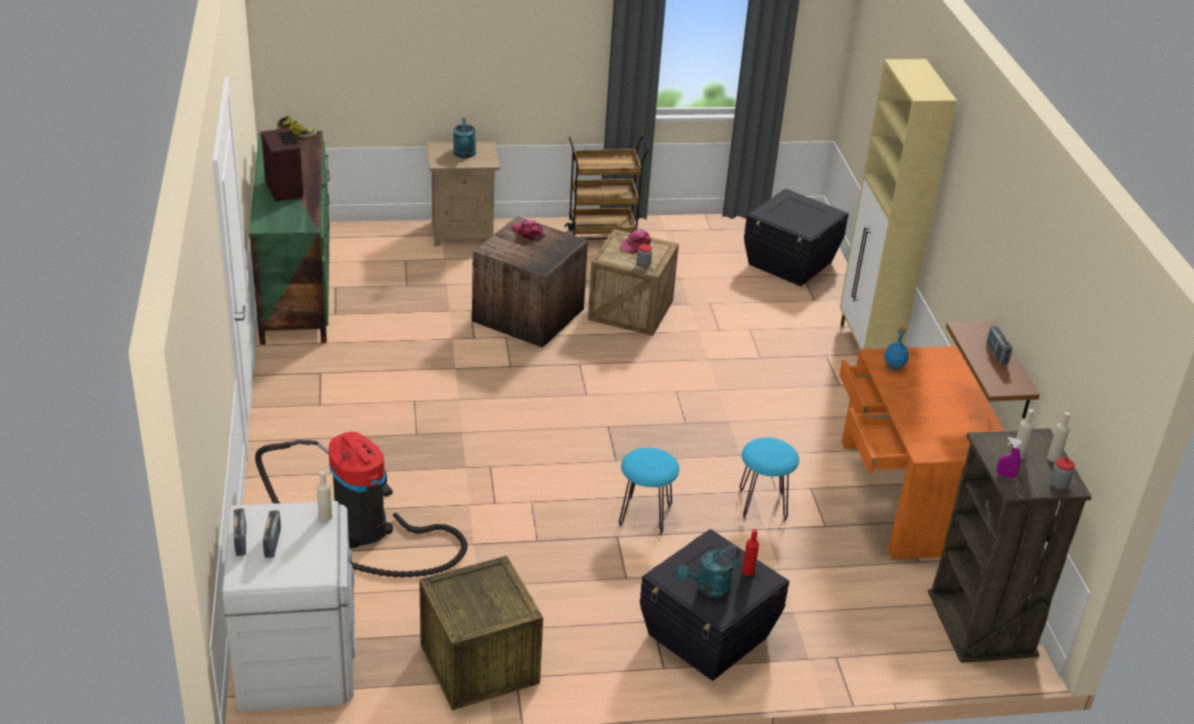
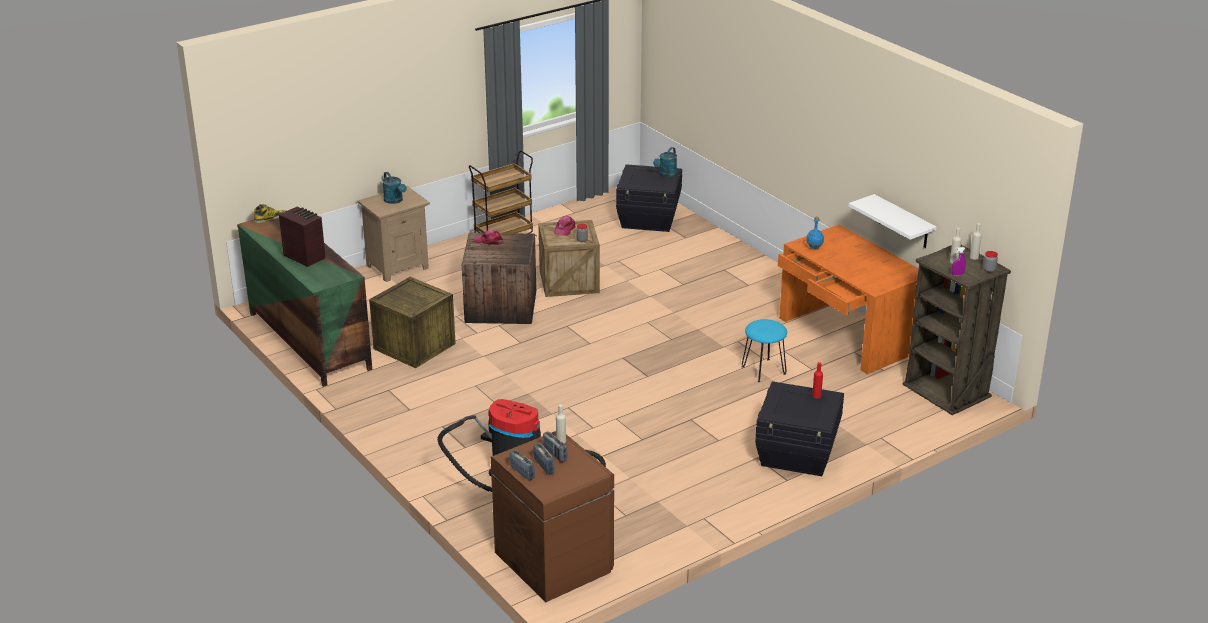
camera: 25 degrees left, 5 degrees down
white washing machine [222,501,355,712] -> brown washing machine [491,431,614,603]
crate [419,556,543,711] -> crate moved to [369,277,456,368]
turquoise stool [618,448,679,535] -> none
turquoise watering can [676,545,740,598] -> turquoise watering can moved to [653,147,677,177]
beige cabinet [840,59,957,349] -> none
brown shelf [946,321,1040,419] -> white shelf [849,194,936,248]
radio [986,326,1012,365] -> radio moved to [543,431,568,462]

